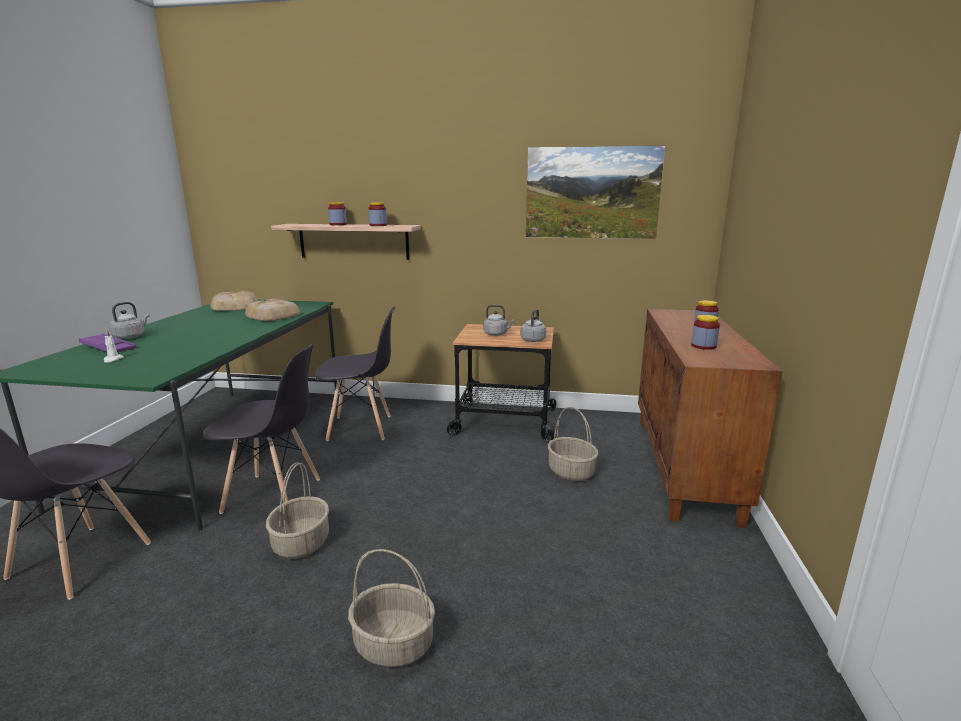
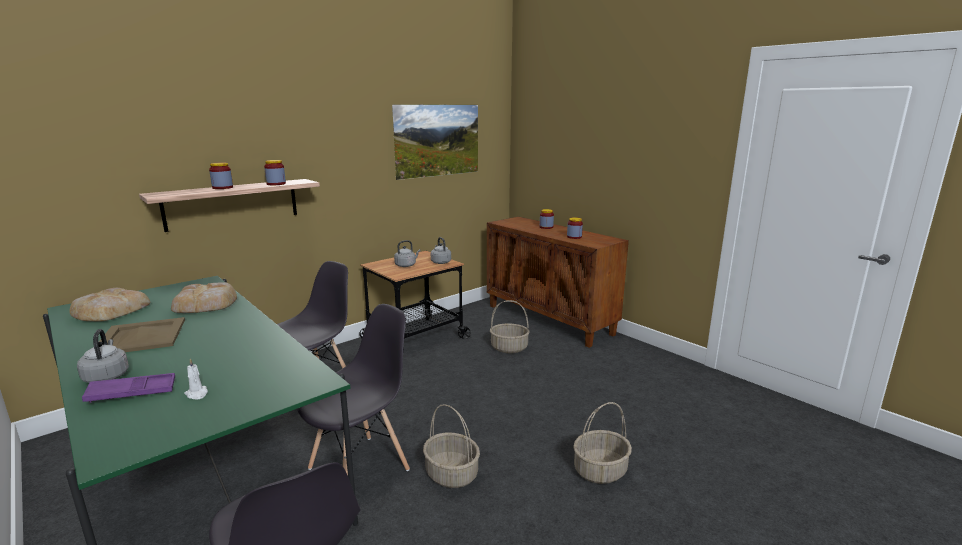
camera: 50 degrees left, 0 degrees up
none -> beige tray [99,317,185,352]

